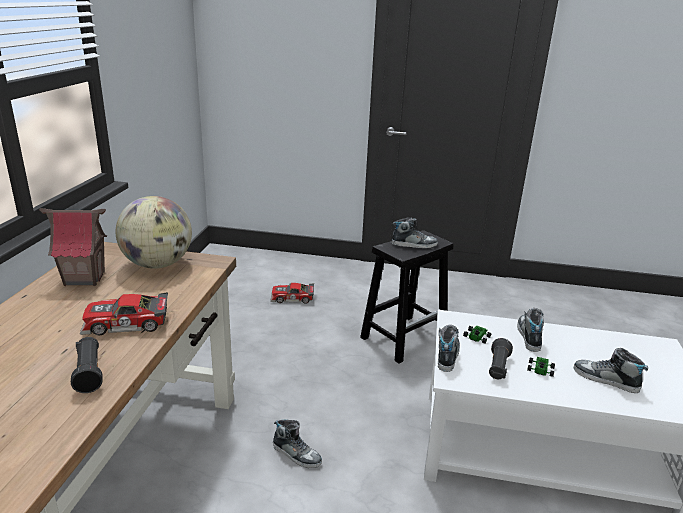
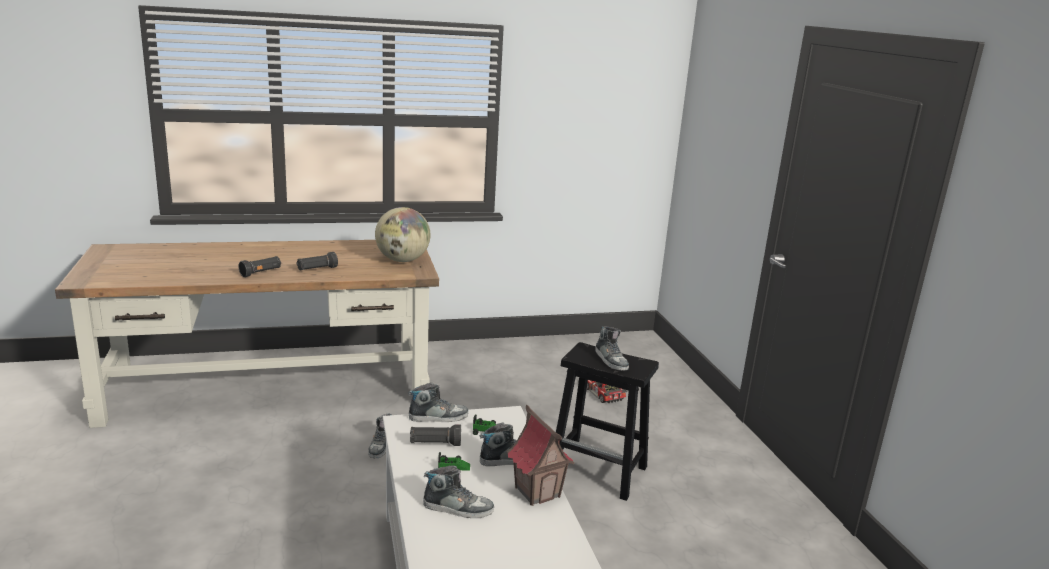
camera: 65 degrees right, 5 degrees down
toy house [39,208,107,286] -> toy house moved to [507,405,575,506]
toy car [79,292,168,335] -> black flashlight [297,252,338,270]
shoe [573,348,648,393] -> shoe turned 90 degrees clockwise [423,466,494,518]

